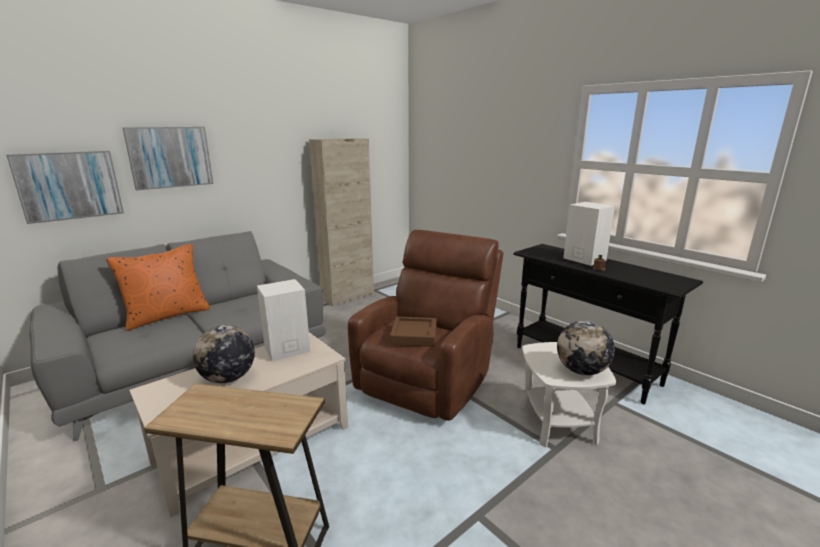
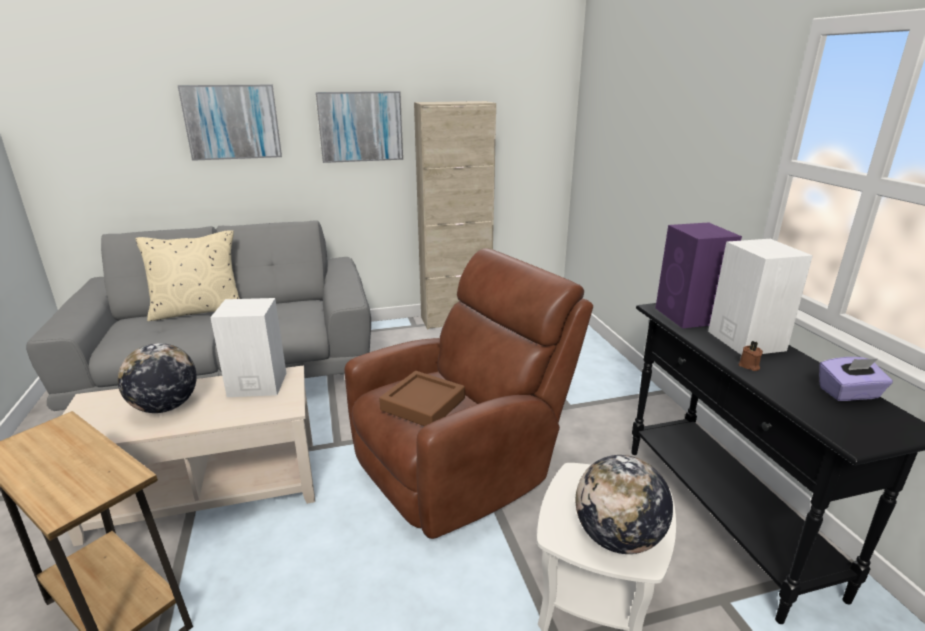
camera: 25 degrees right, 5 degrees up
picture [6,151,124,224] -> picture moved to [316,91,403,163]
orange pillow [106,244,210,331] -> beige pillow [136,230,240,321]
none -> purple speaker [655,222,742,328]
none -> purple tissue box [819,357,893,401]

